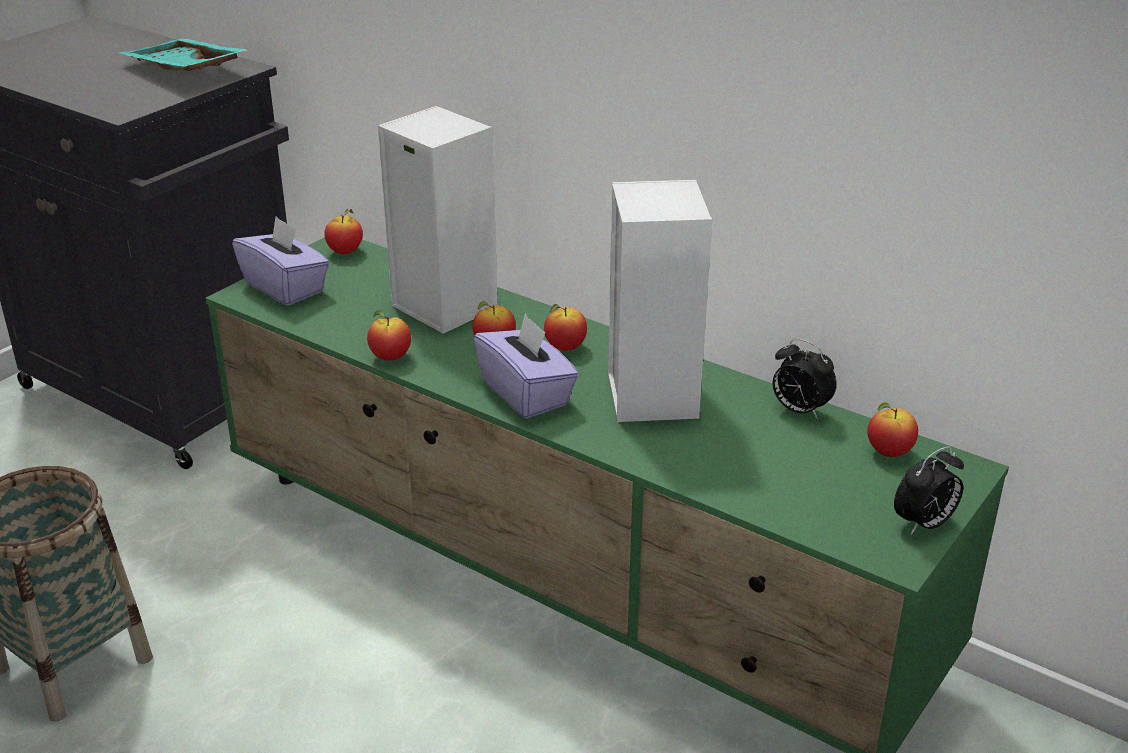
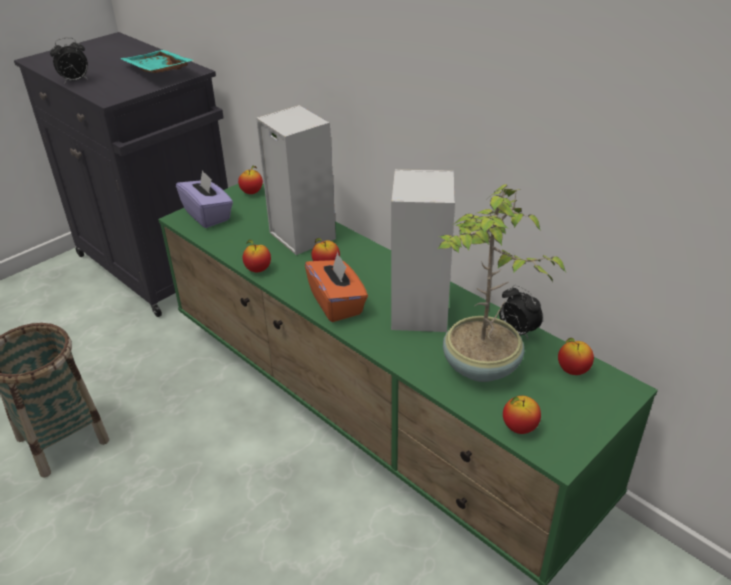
camera: 10 degrees right, 5 degrees up
purple tissue box [474,313,579,419] -> orange tissue box [305,252,368,322]
apple [544,304,587,351] -> apple moved to [503,396,541,434]
alarm clock [894,446,964,535] -> alarm clock moved to [50,37,88,83]
none -> potted plant [438,184,566,382]

